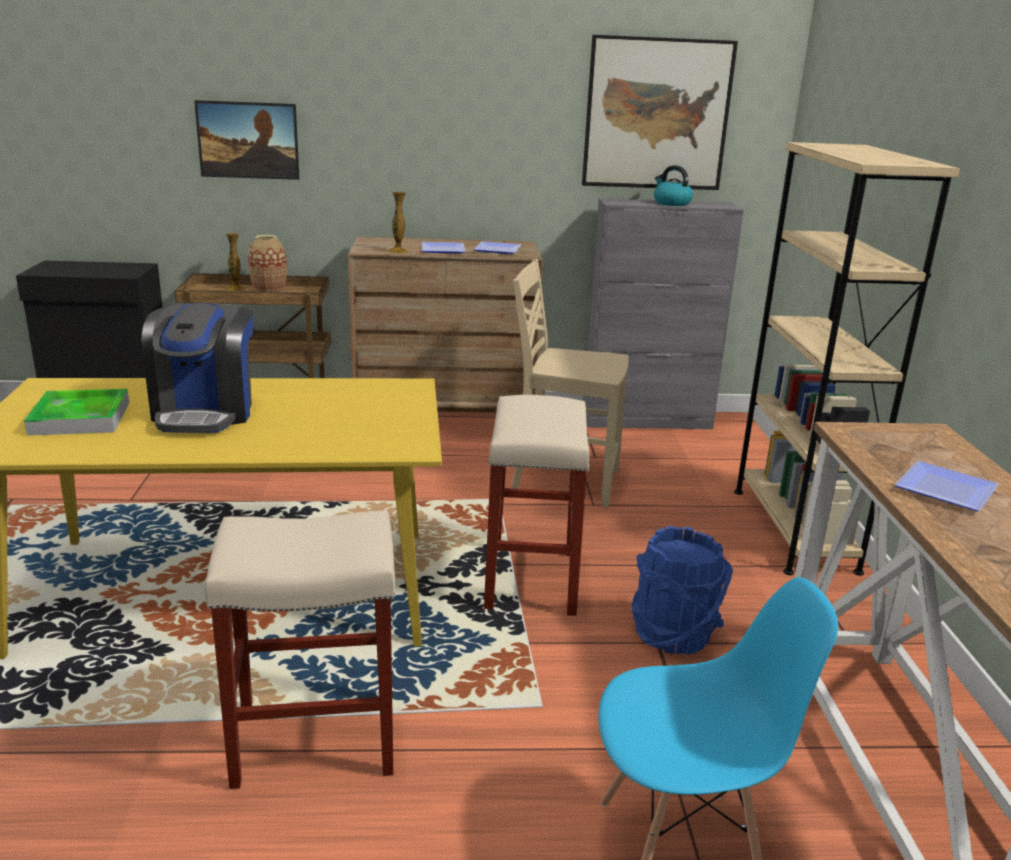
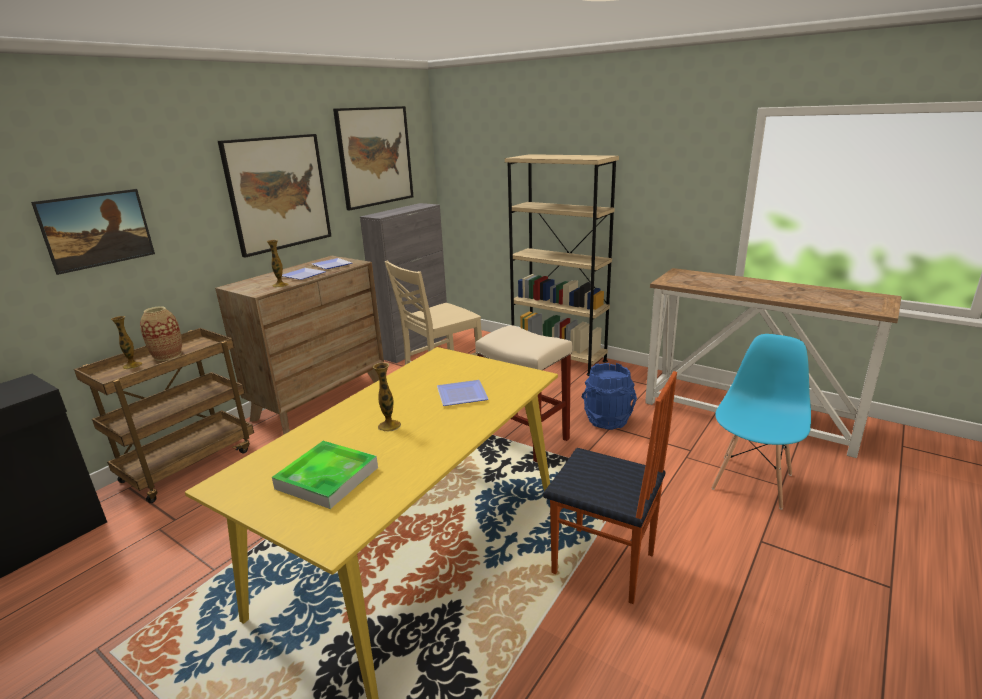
camera: 50 degrees left, 0 degrees up
coffee machine [142,303,253,433] -> vase [373,363,401,431]
beige stool [205,510,395,789] -> chair [543,371,677,604]
kettle [654,165,693,206] -> none
plate [894,461,999,511] -> plate moved to [437,380,488,406]
none -> picture [218,134,331,258]

